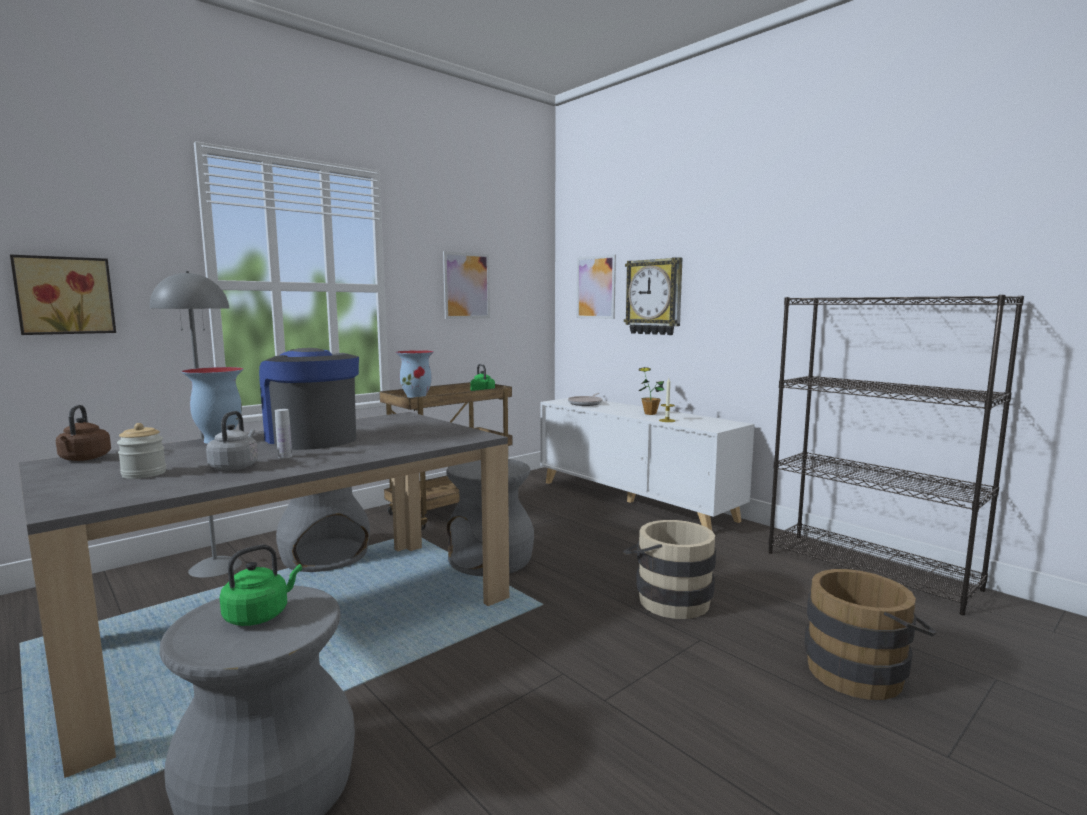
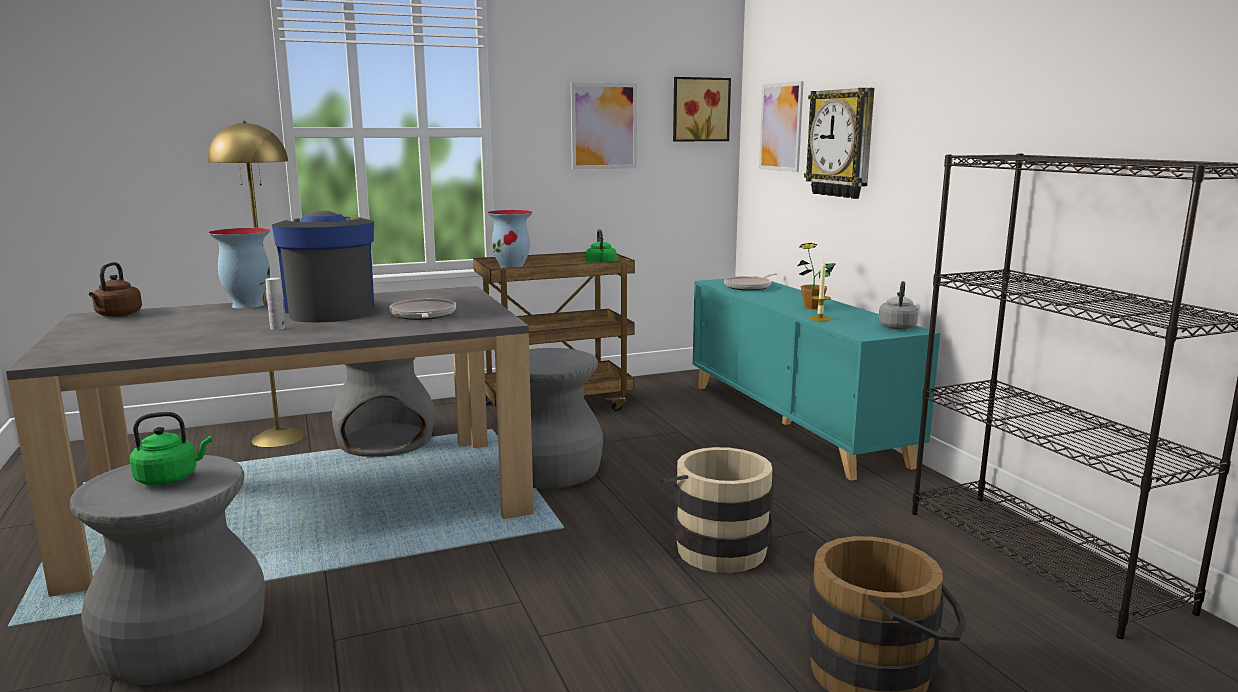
camera: 20 degrees right, 5 degrees up
picture [10,255,116,335] -> picture moved to [673,77,731,142]
jar [117,423,166,479] -> none
grey floor lamp [150,271,242,578] -> yellow floor lamp [208,121,305,447]
grey kettle [206,411,258,471] -> grey kettle moved to [878,281,919,330]
white cabinet [540,398,755,530] -> turquoise cabinet [692,276,940,481]
none -> frying pan [389,298,456,320]

